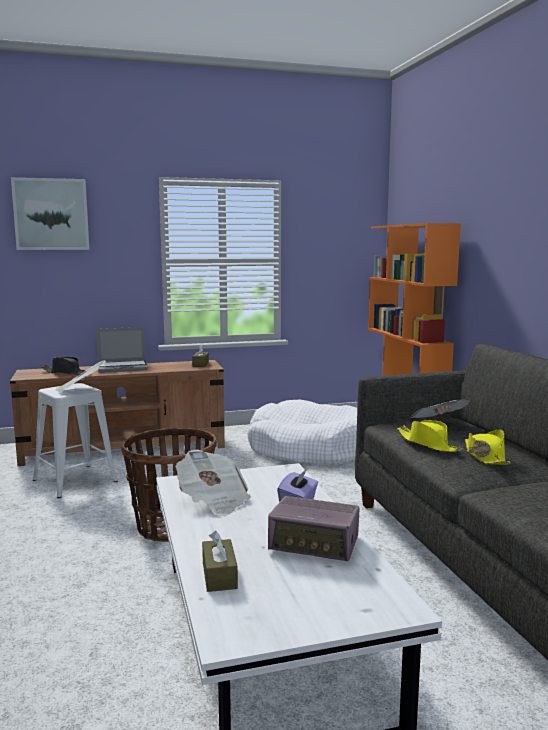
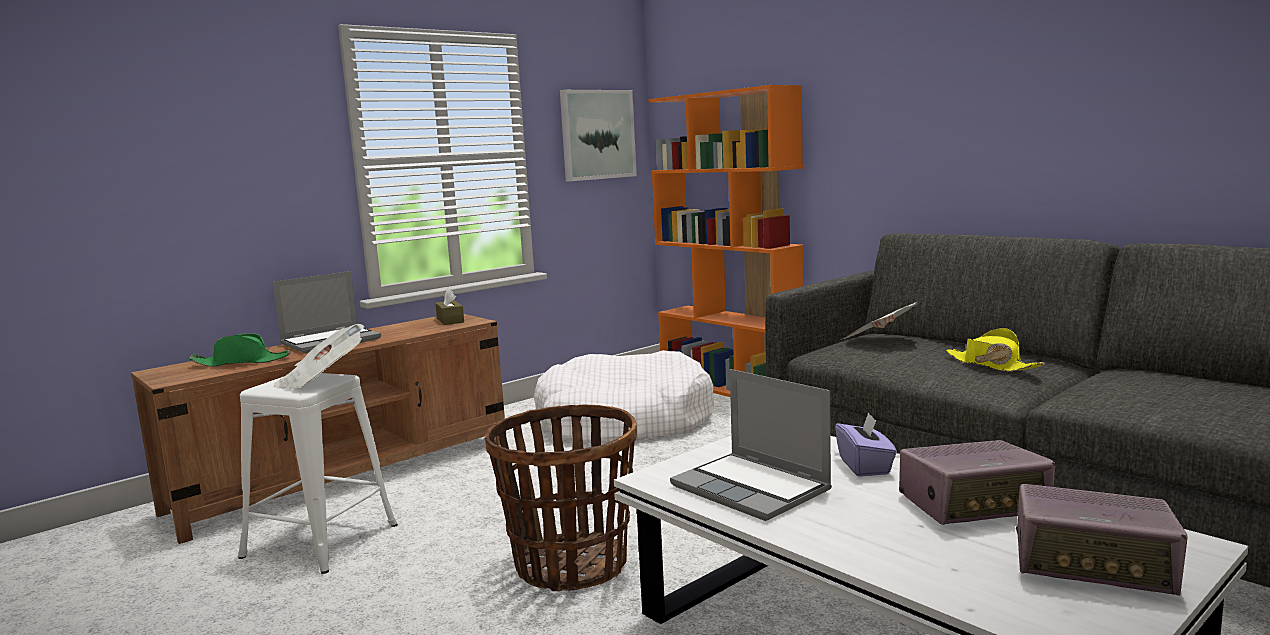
camera: 25 degrees left, 0 degrees up
picture [11,177,90,250] -> picture moved to [560,90,637,181]
black hat [42,357,85,375] -> green hat [189,333,291,367]
newspaper [175,450,251,516] -> laptop [670,369,832,521]
brown tissue box [202,531,238,592] -> none
yellow hat [397,420,462,452] -> none
none -> radio [1016,484,1188,596]

